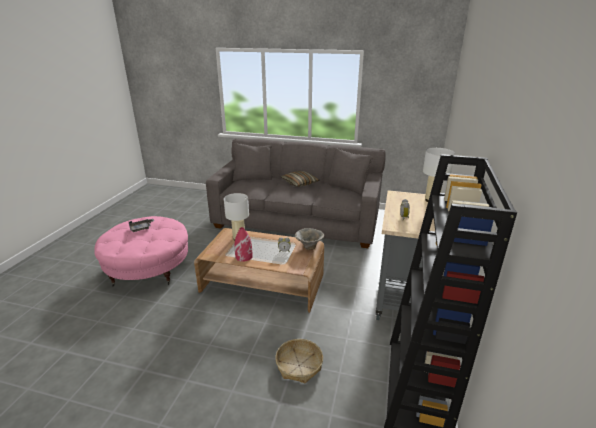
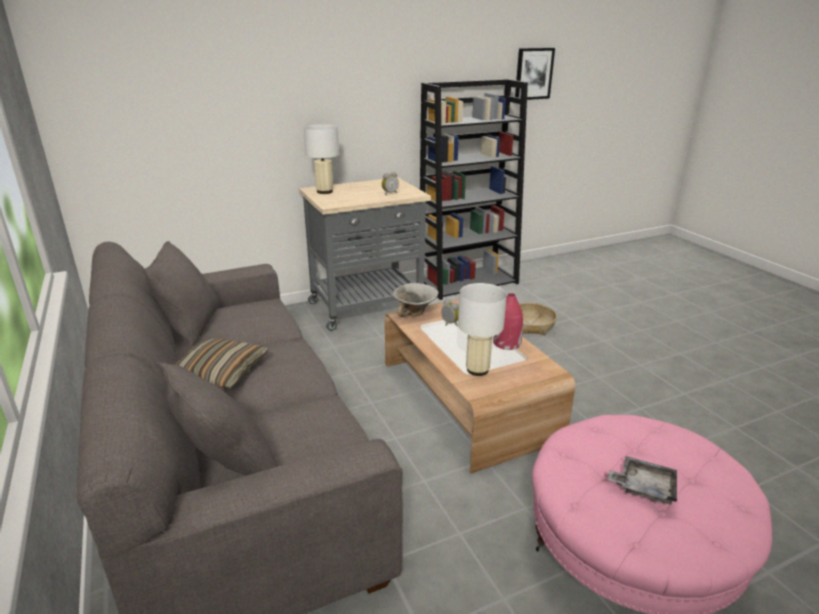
camera: 130 degrees left, 0 degrees up
none -> picture [515,48,555,100]

